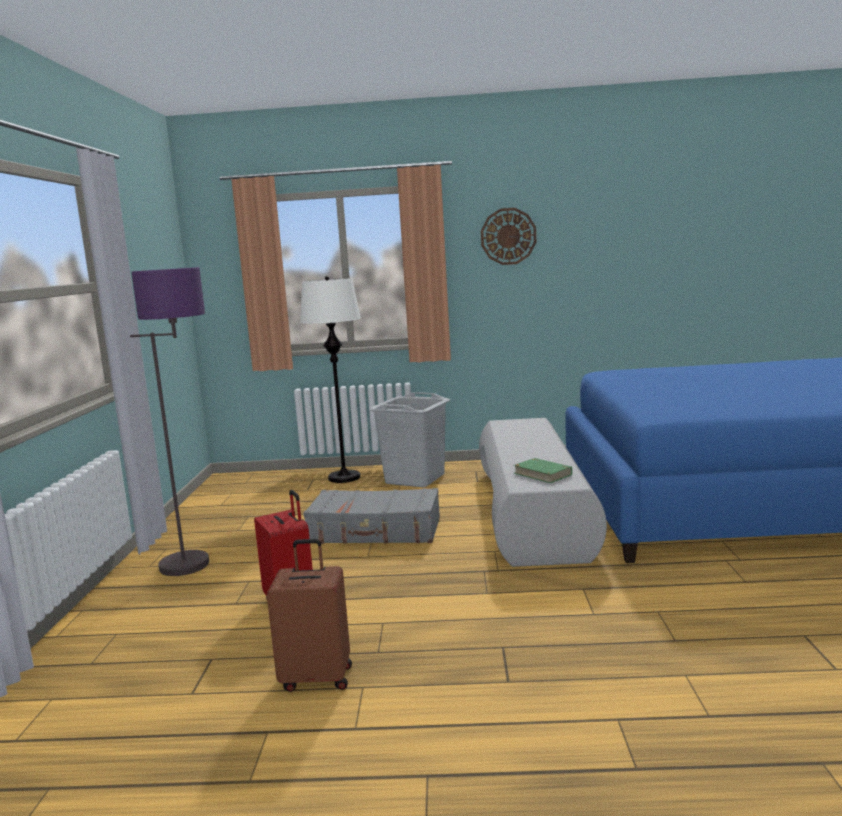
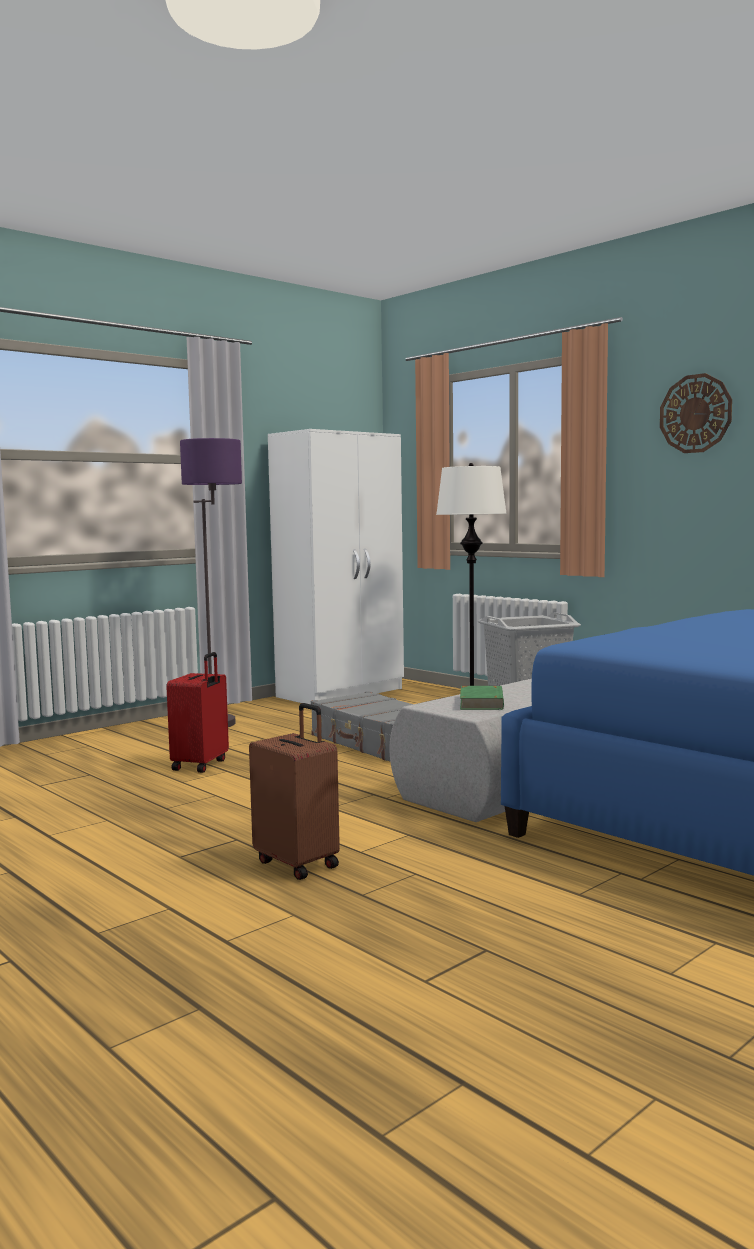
camera: 45 degrees right, 5 degrees down
brown suitcase [267,539,352,692] -> brown suitcase moved to [249,703,340,880]
none -> white wardrobe [268,429,404,704]

